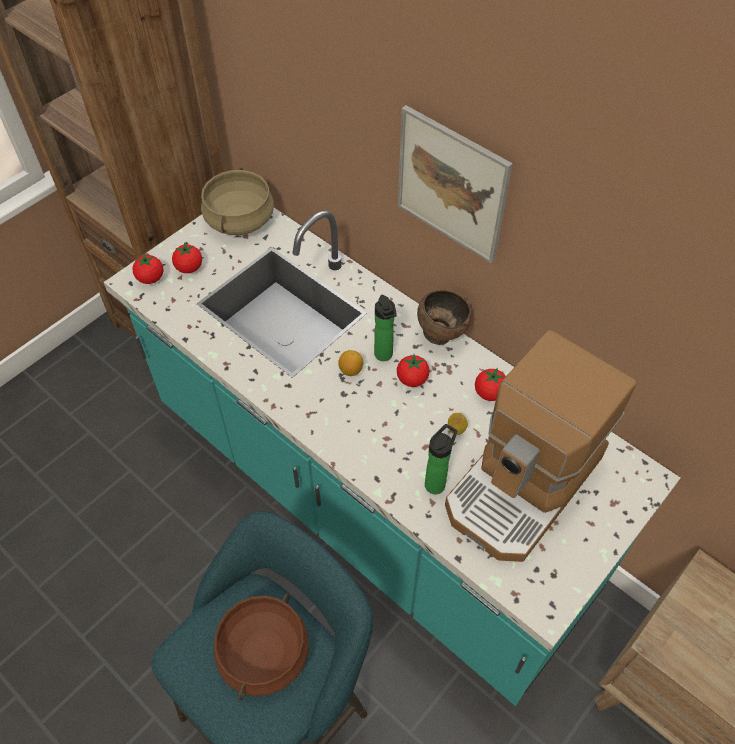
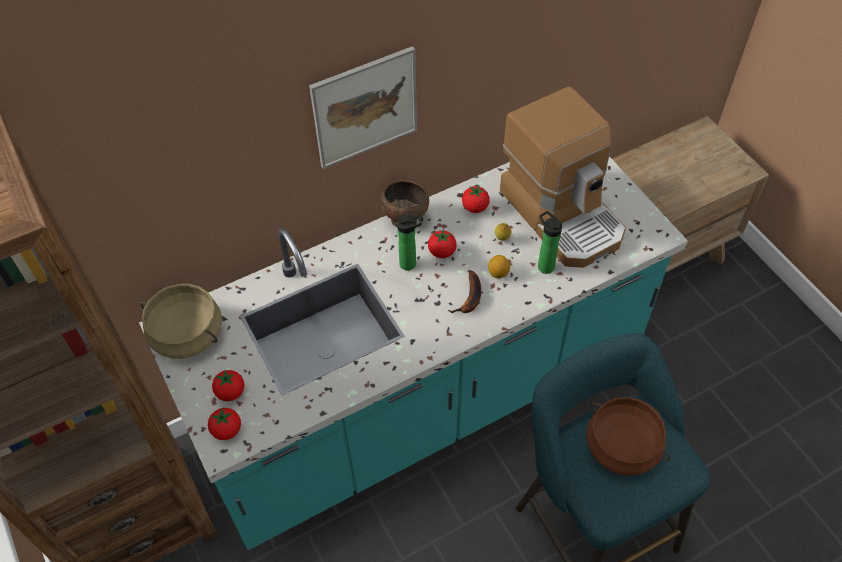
camera: 70 degrees left, 0 degrees up
lemon [338,350,363,376] -> lemon moved to [488,255,510,279]
none -> banana [448,270,481,313]

